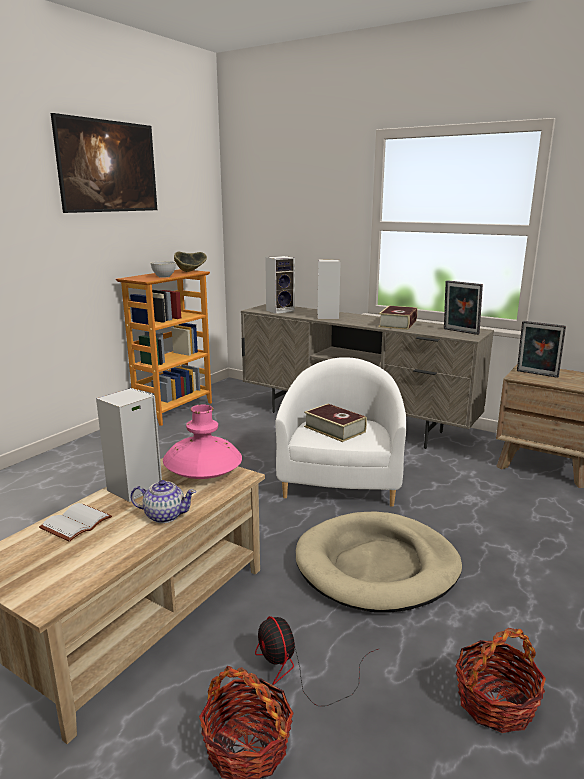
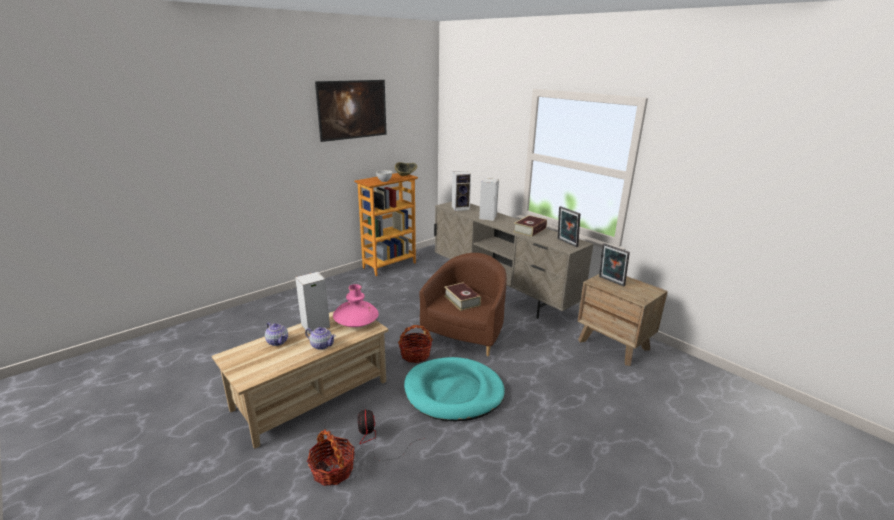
camera: 15 degrees right, 5 degrees up
white book [39,503,112,542] -> teapot [265,322,288,346]
white armchair [275,357,407,507] -> brown armchair [419,253,507,356]
beige dog bed [296,511,462,613] -> turquoise dog bed [404,357,505,421]
basket [455,628,546,733] -> basket moved to [398,325,433,363]

